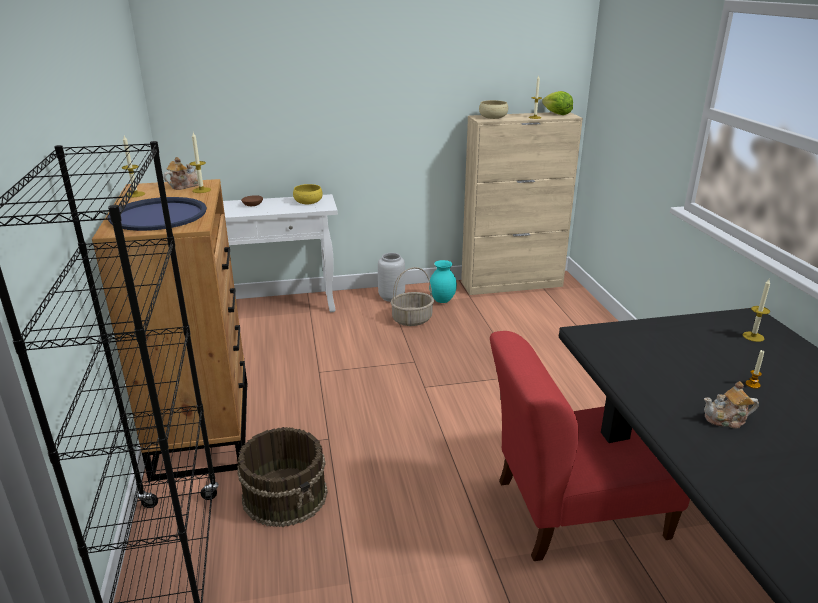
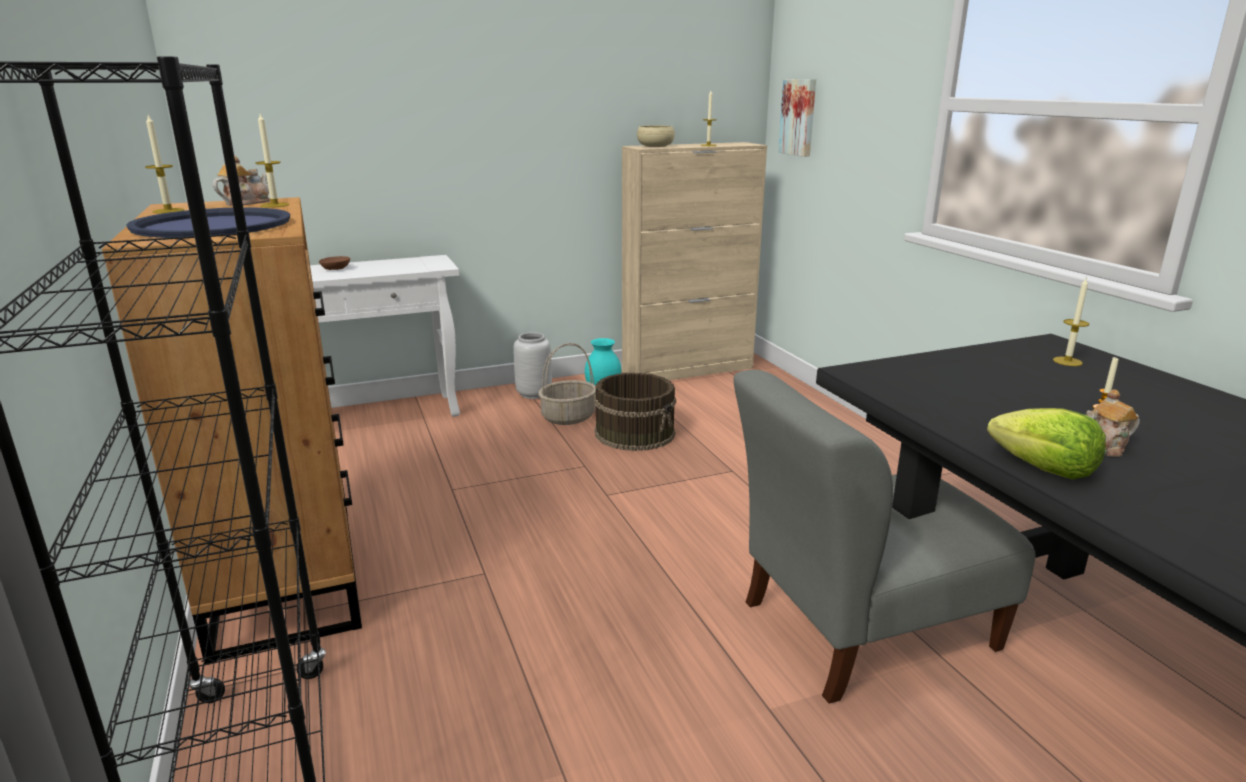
camera: 10 degrees left, 5 degrees down
brown bucket [237,427,328,527] -> brown bucket moved to [594,372,676,451]
yellow bowl [293,184,323,204] -> none
red chair [490,331,690,561] -> grey chair [734,370,1035,704]
lettuce [542,91,573,115] -> lettuce moved to [987,408,1106,479]
none -> picture [778,79,816,157]

